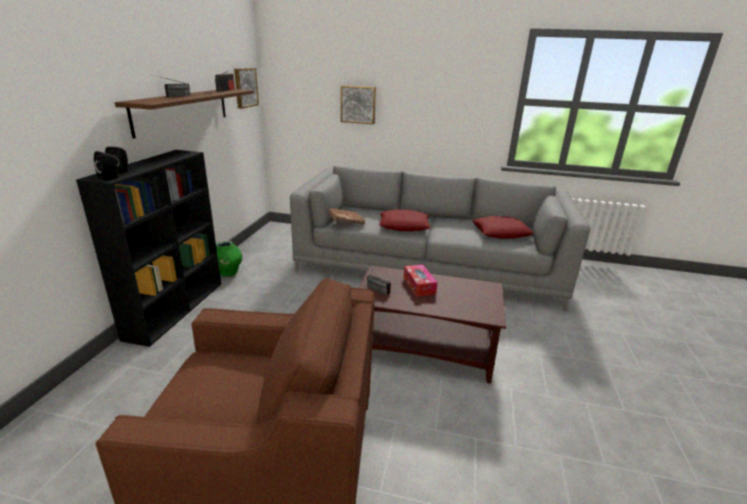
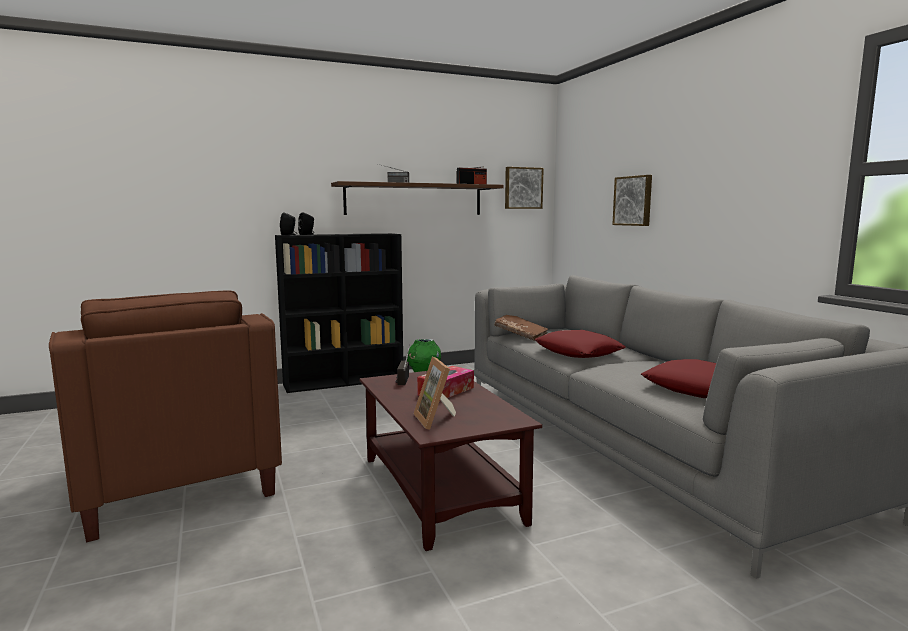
camera: 55 degrees right, 15 degrees down
none -> picture frame [414,357,456,430]

